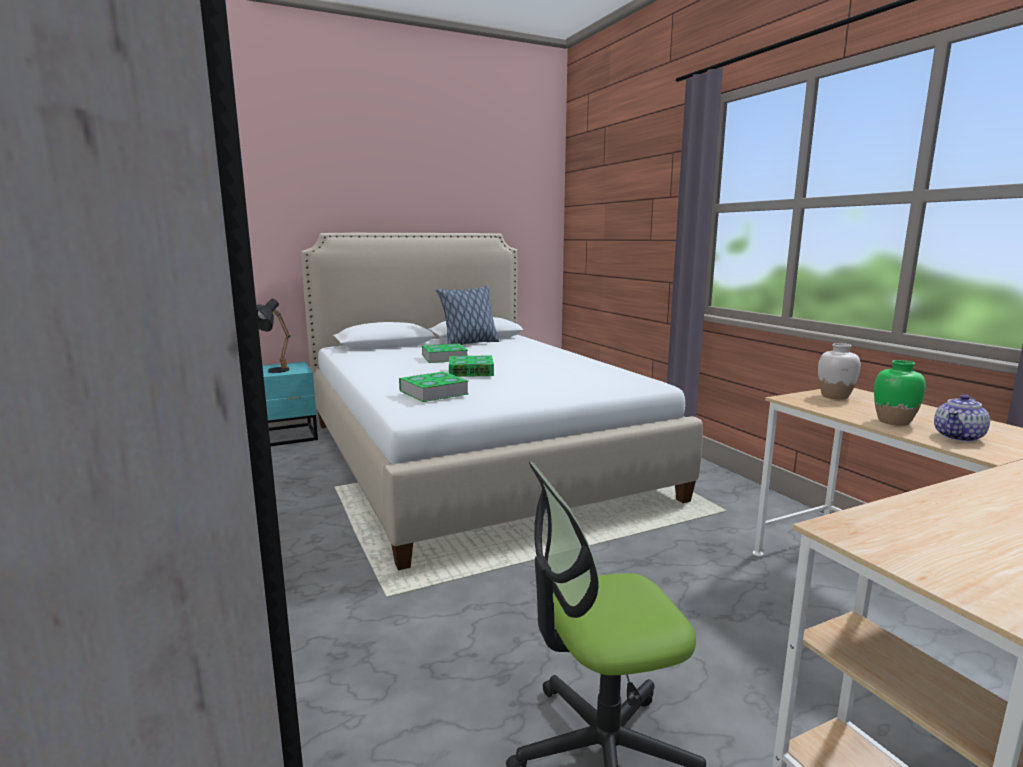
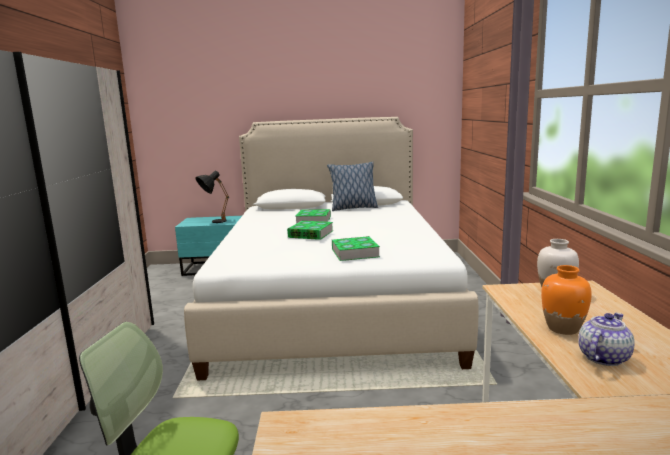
camera: 25 degrees right, 0 degrees up
book [399,372,469,402] -> book moved to [332,236,380,261]
green vase [874,360,926,426] -> orange vase [541,265,592,335]
teapot [934,395,990,442] -> teapot turned 150 degrees clockwise [578,313,635,366]

